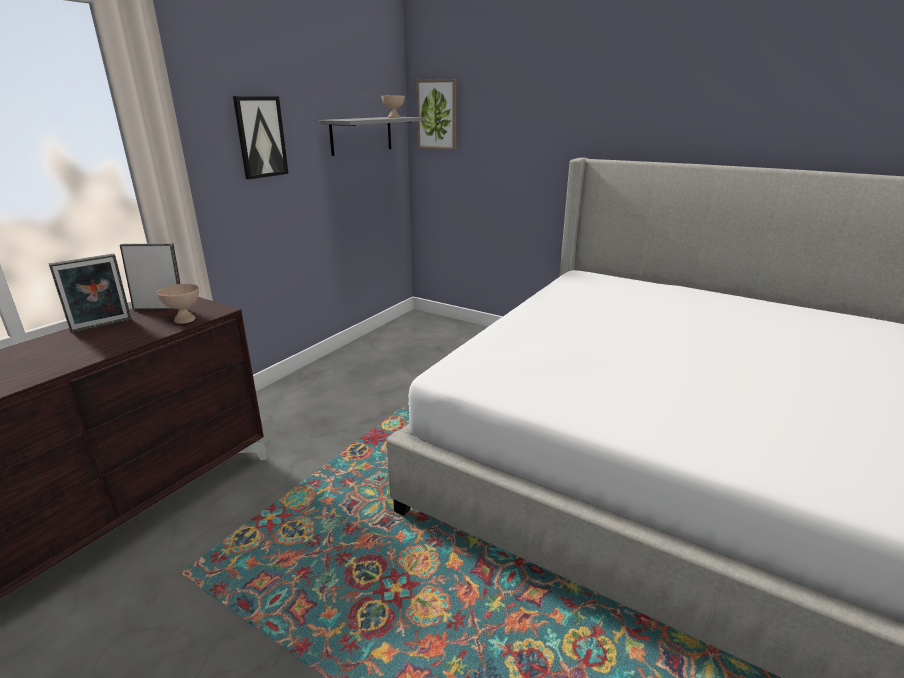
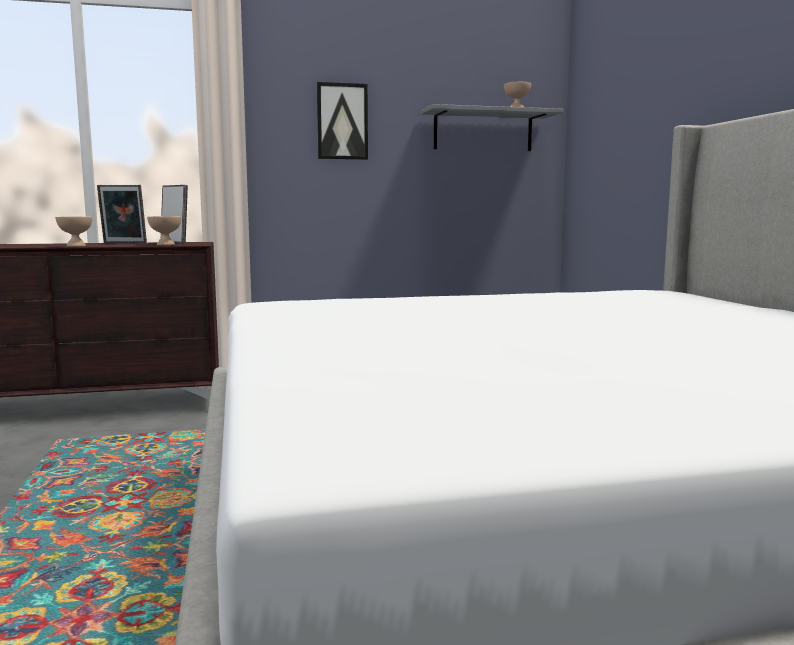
camera: 45 degrees right, 15 degrees down
picture [416,79,457,150] -> none
none -> beige bowl [55,217,92,247]

